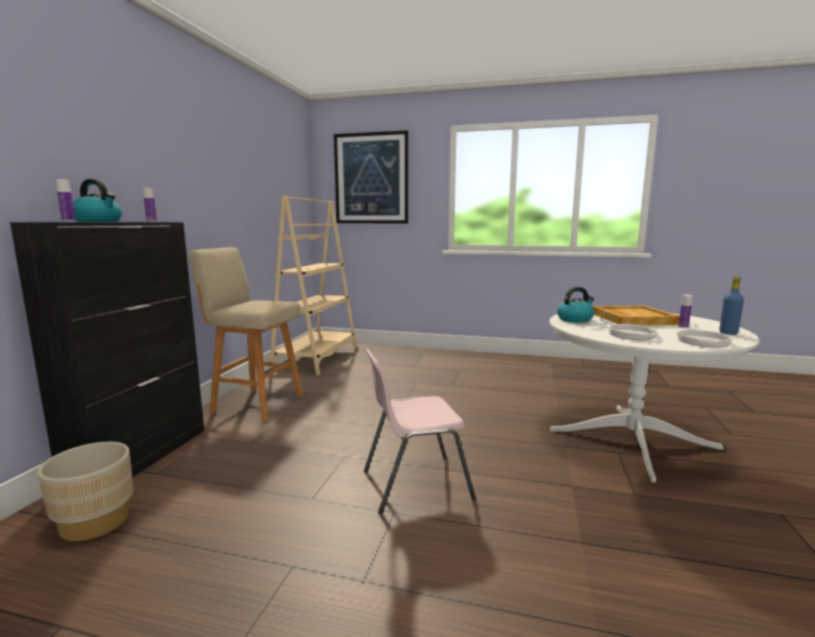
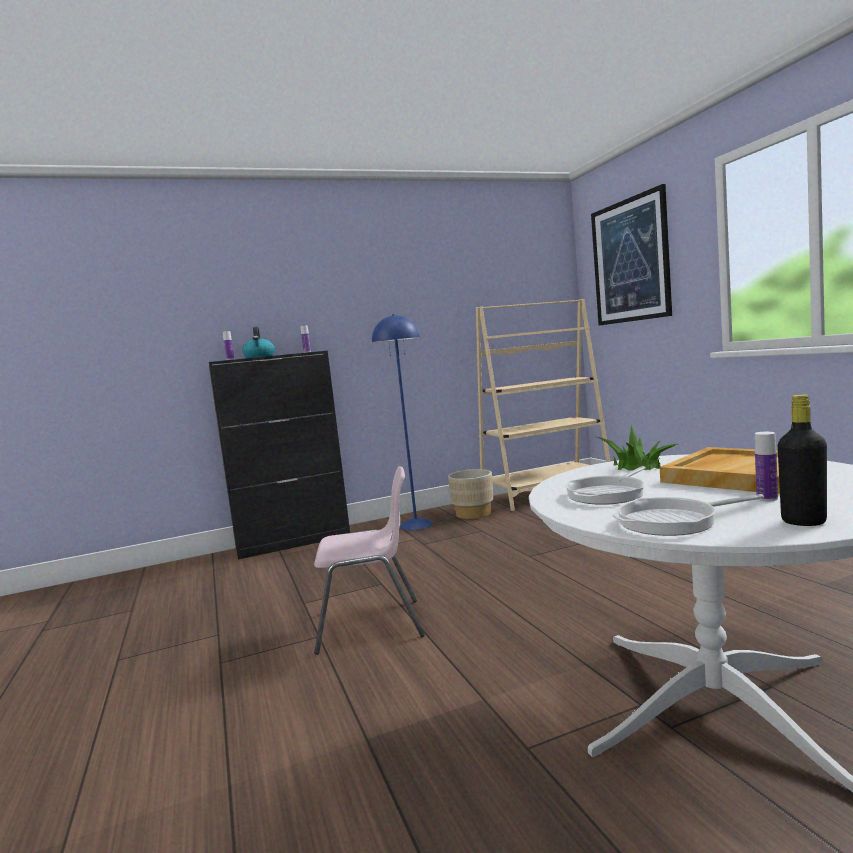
camera: 55 degrees right, 5 degrees down
beige planter [38,442,133,541] -> beige planter moved to [448,469,493,519]
beige stool [188,247,303,422] -> blue floor lamp [372,314,433,530]
pink chair [364,349,476,515] -> pink chair turned 135 degrees clockwise [314,466,425,654]
kettle [557,287,594,323] -> potted plant [597,425,679,470]
blue bottle [719,277,744,335] -> black bottle [778,394,827,526]

